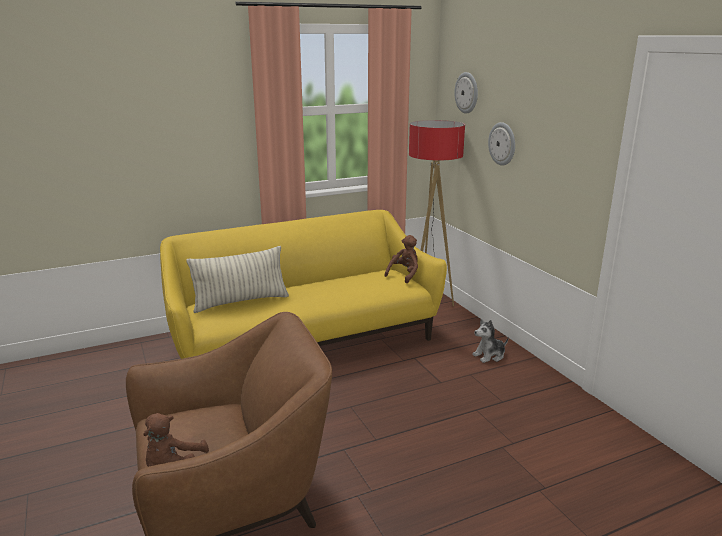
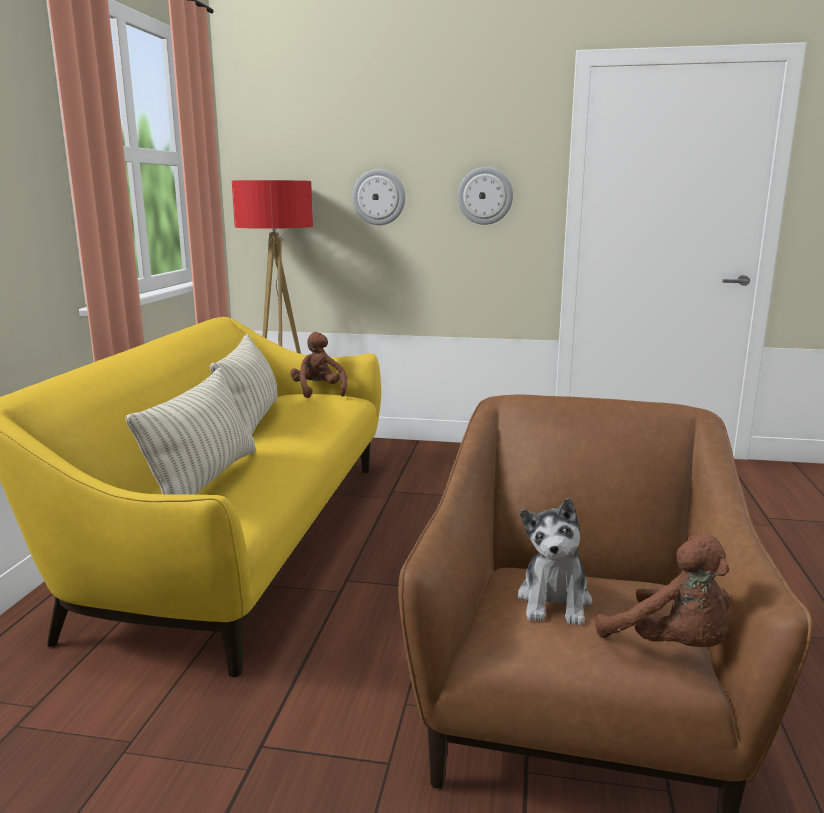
camera: 55 degrees left, 5 degrees down
wall clock [454,72,478,114] -> wall clock moved to [457,167,513,225]
plush toy [472,319,509,363] -> plush toy moved to [517,498,593,626]
none -> pillow [209,334,278,435]

